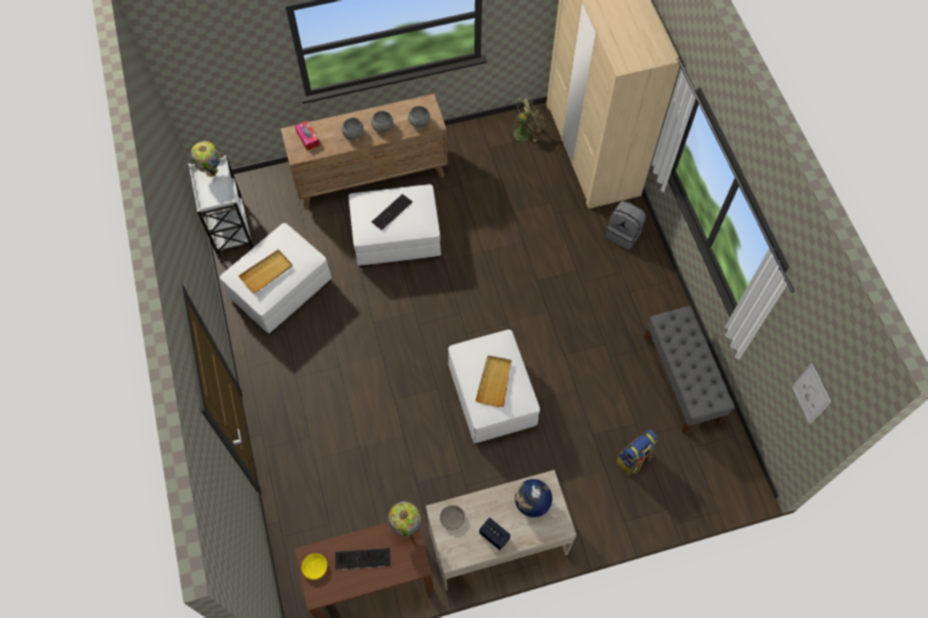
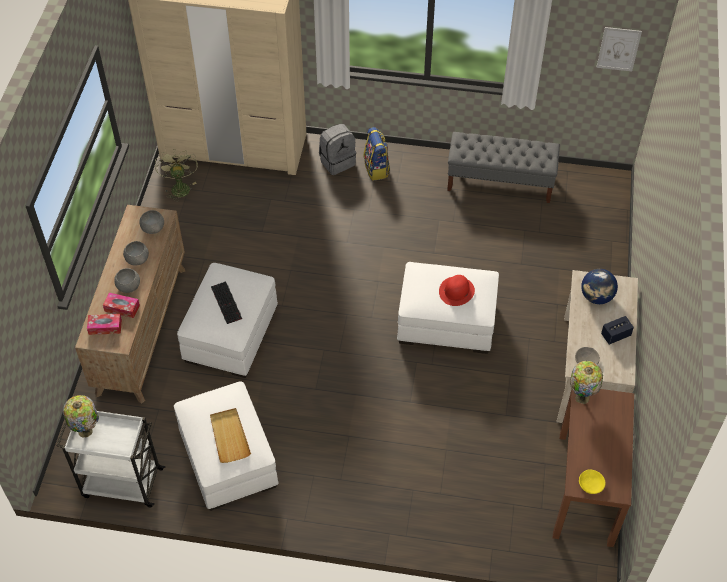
camera: 65 degrees left, 10 degrees down
keyboard [335,548,390,570] -> none
beige tray [475,356,511,407] -> red hat [439,275,475,306]
backpack [616,429,658,475] -> backpack moved to [364,127,390,181]
none -> tissue box [103,293,140,318]

